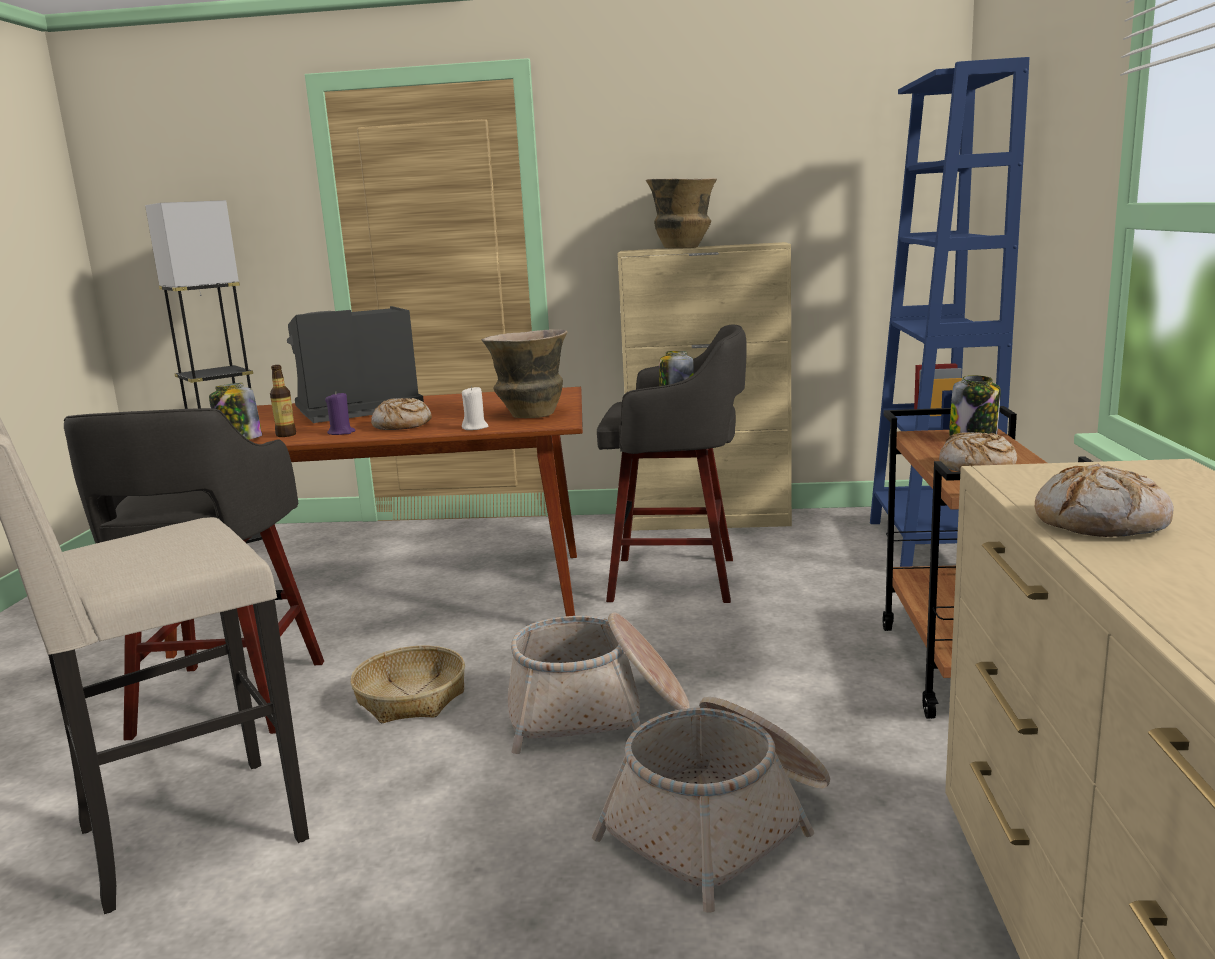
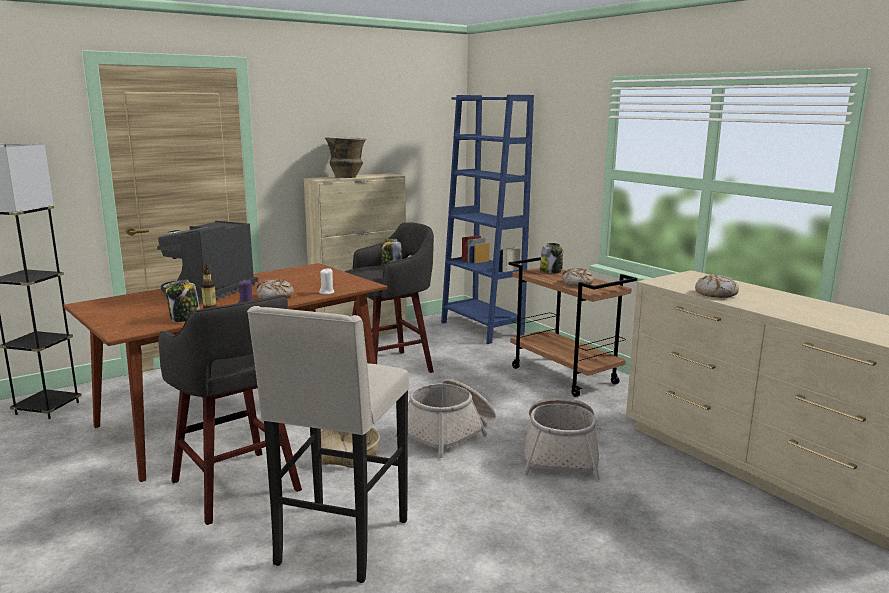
camera: 40 degrees left, 0 degrees up
vase [482,329,568,418] -> none

